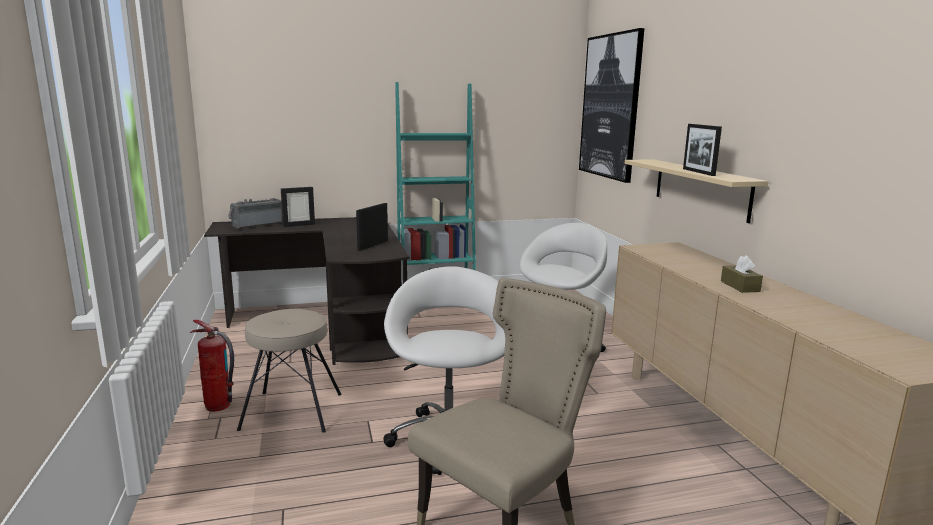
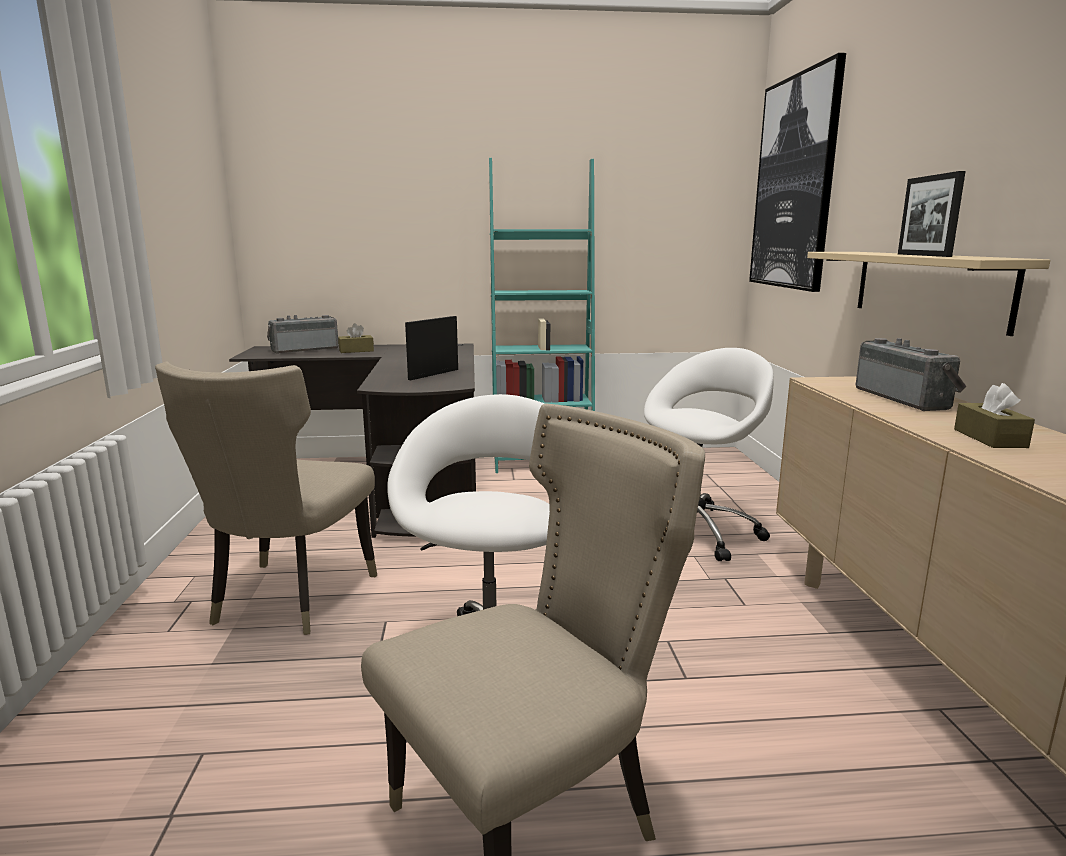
camera: 10 degrees right, 0 degrees up
fire extinguisher [190,320,234,412] -> none
beige stool [237,309,342,433] -> beige chair [155,361,377,635]
picture frame [281,187,315,227] -> brown tissue box [338,323,374,353]
none -> radio [856,338,966,411]

